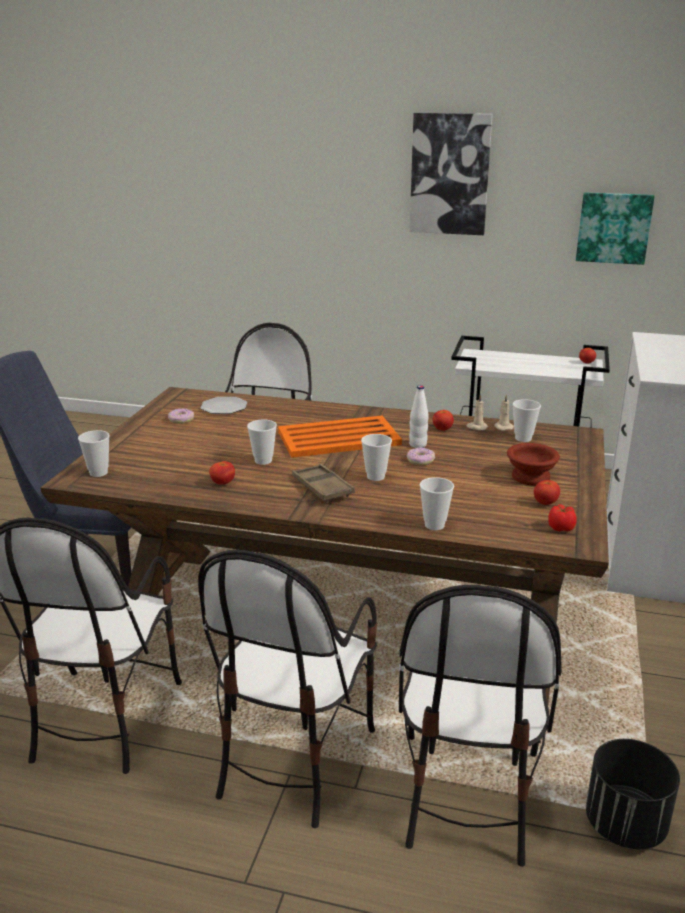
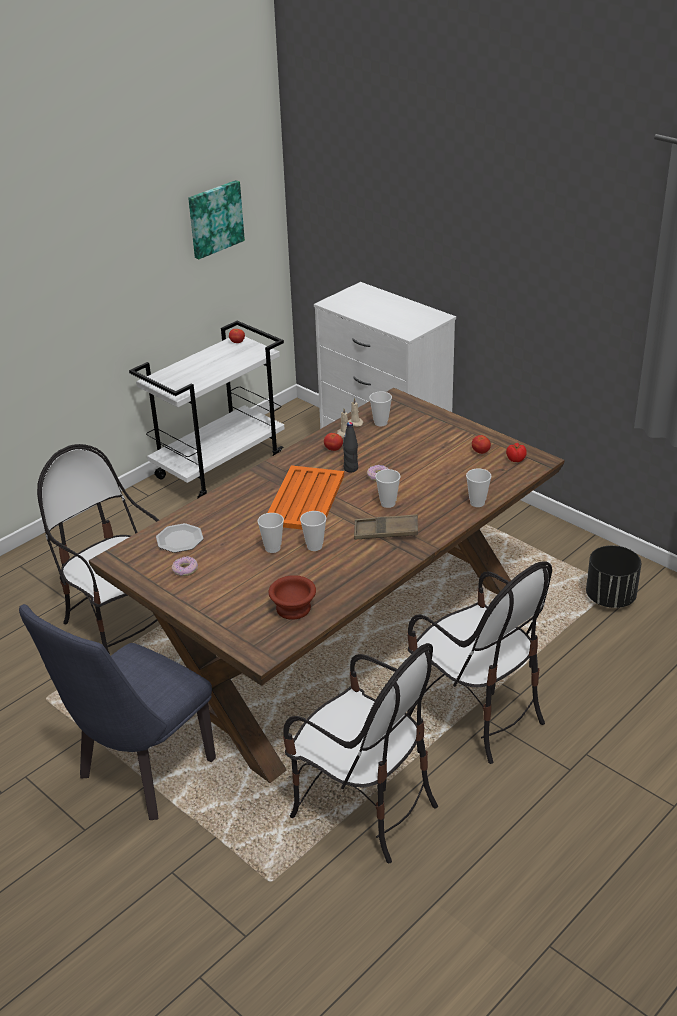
camera: 60 degrees left, 10 degrees up
cup [78,430,110,477] -> cup moved to [257,513,284,553]
tomato [209,461,235,485] -> none
chair [399,585,562,867] -> none
white bottle [409,385,429,448] -> black bottle [343,422,358,472]
picture [410,113,493,235] -> none
brown bowl [507,443,560,485] -> brown bowl moved to [269,575,316,620]

